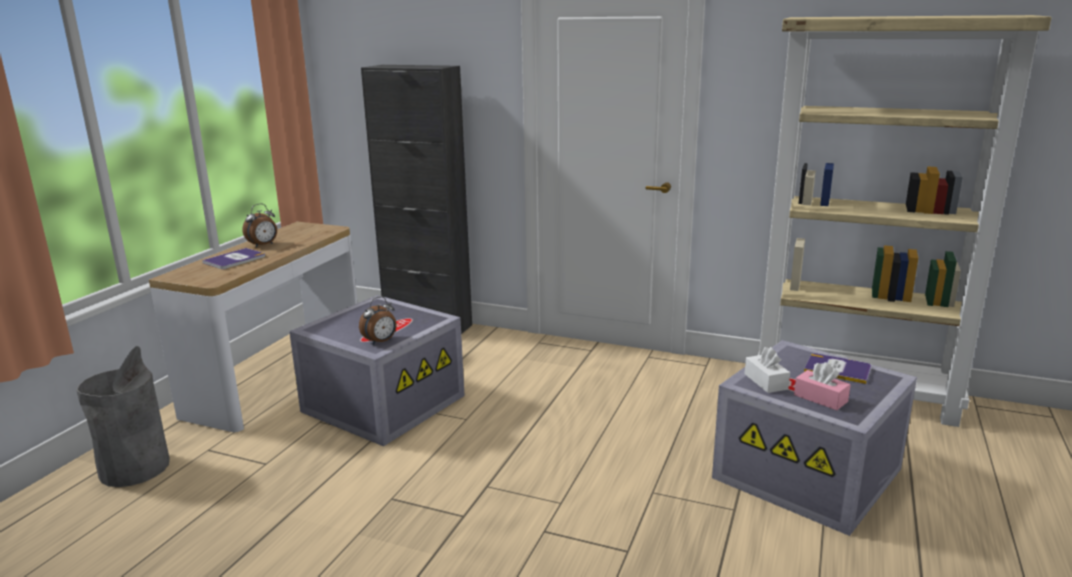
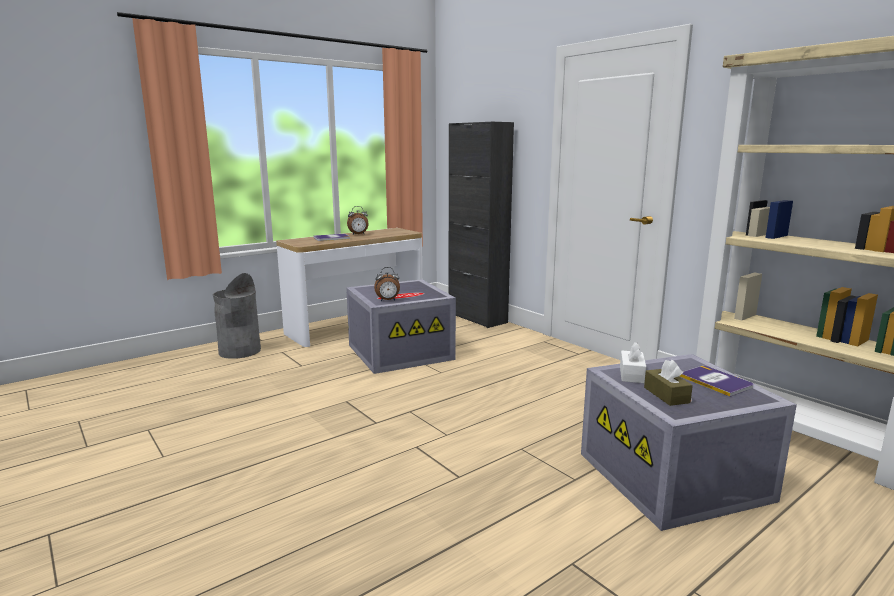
camera: 30 degrees right, 5 degrees down
pink tissue box [794,362,851,410] -> brown tissue box [644,360,693,406]

